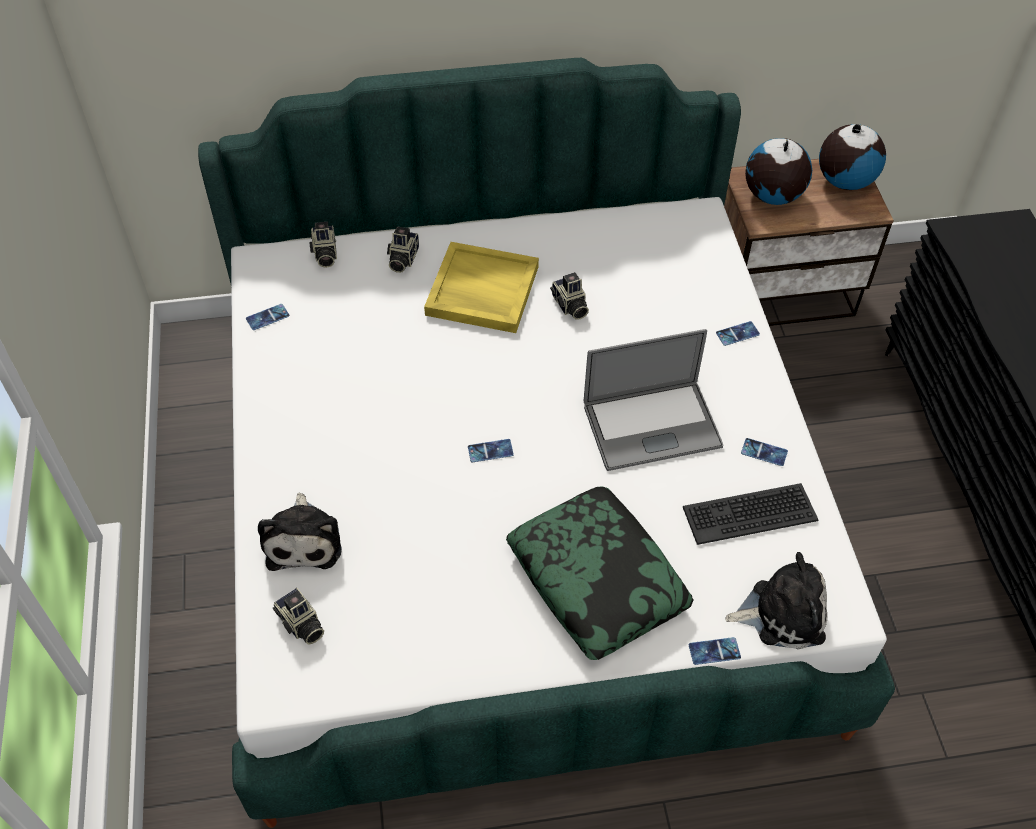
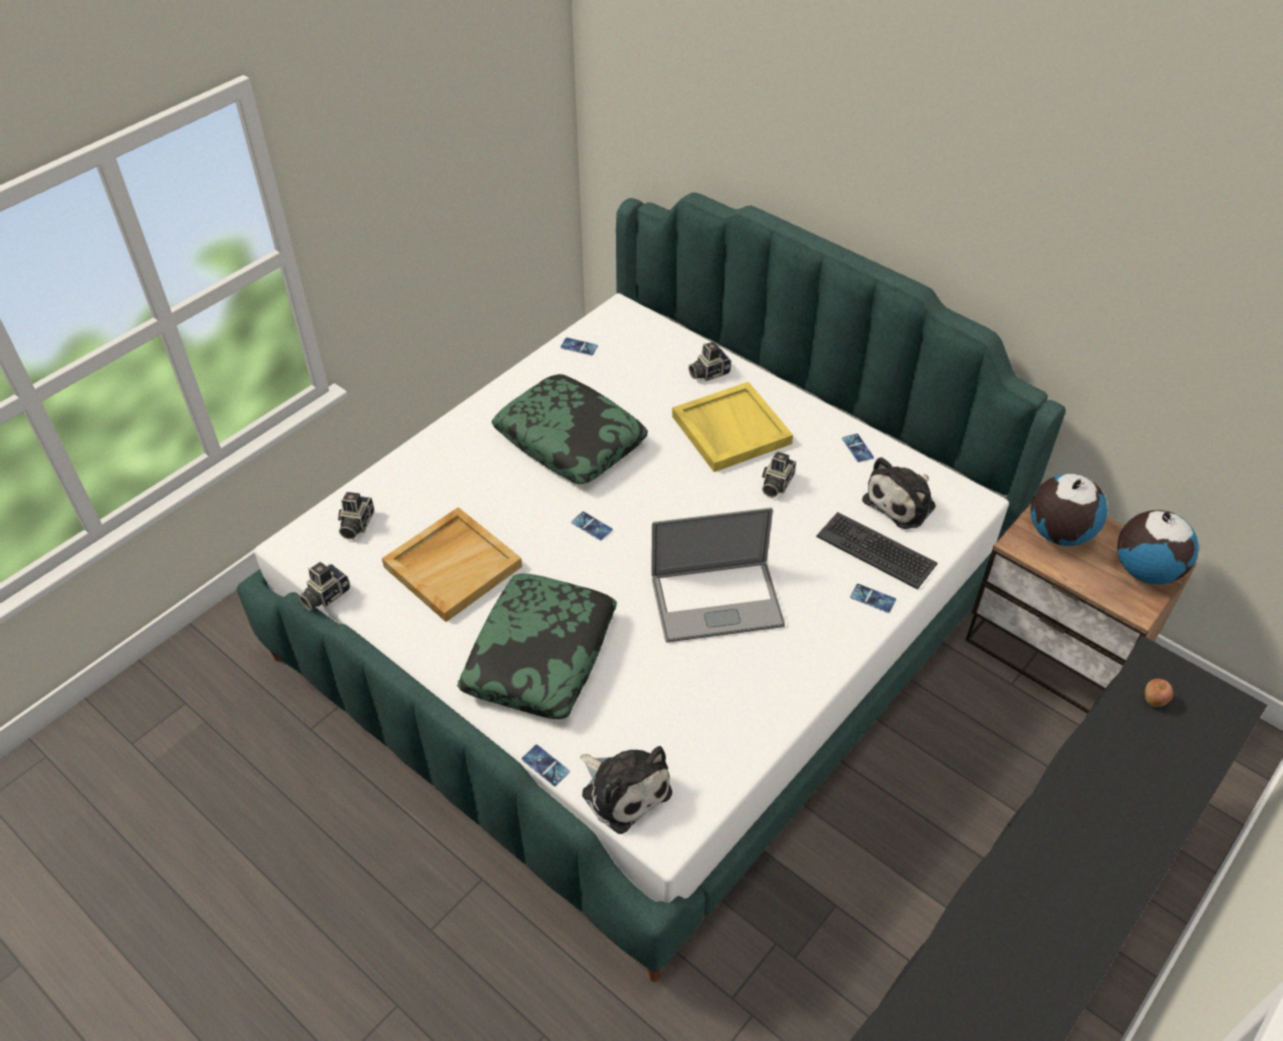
camera: 50 degrees right, 5 degrees down
plush toy [258,493,342,571] -> plush toy moved to [862,457,936,529]
camera [309,222,337,268] -> camera moved to [299,562,350,610]
laptop [584,329,723,471] -> laptop turned 45 degrees counterclockwise [651,507,785,643]
keyboard [683,483,819,545] -> keyboard moved to [816,512,938,590]
phone [741,438,788,466] -> phone moved to [842,434,874,462]
none -> beige tray [382,507,522,622]
none -> pillow [492,374,648,484]
none -> apple [1145,679,1173,707]

